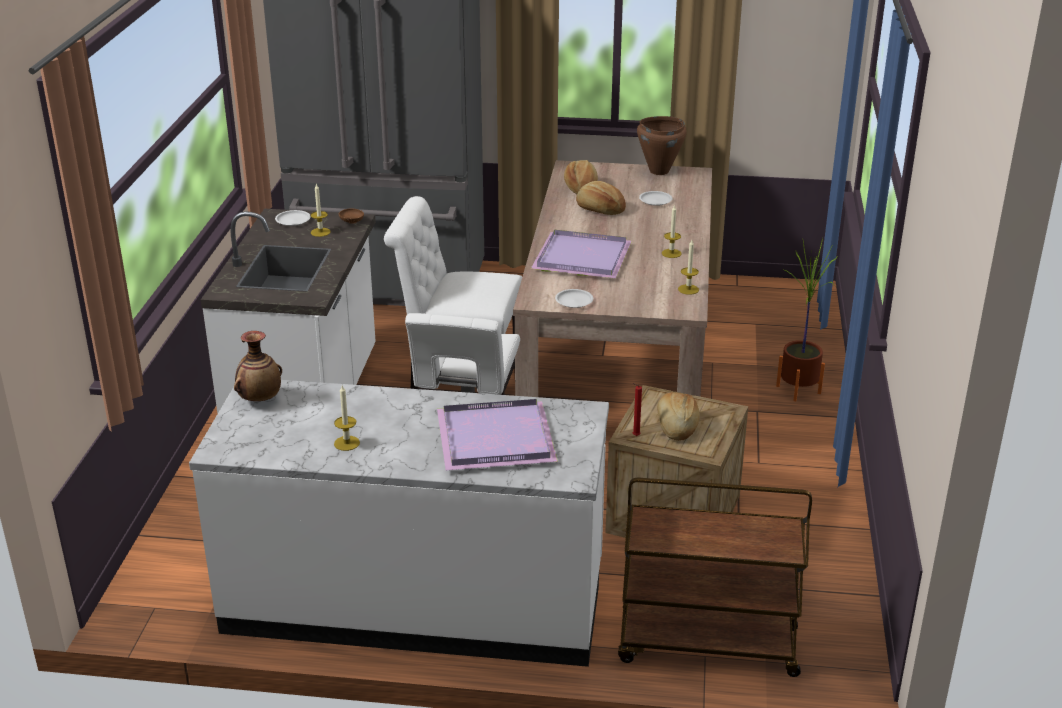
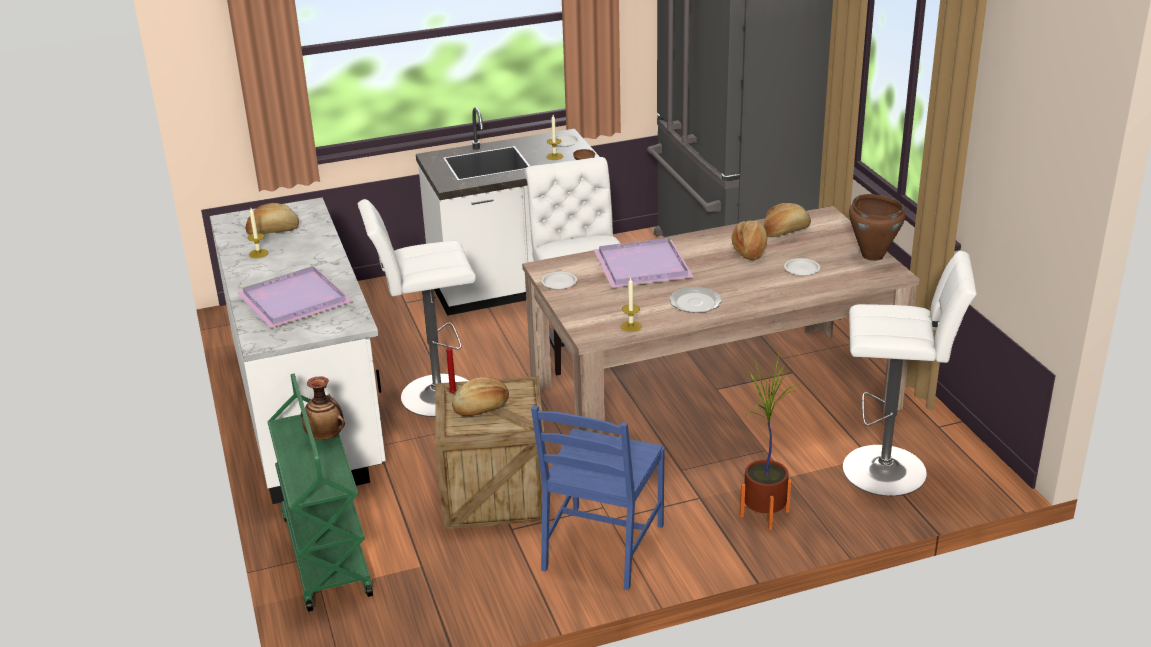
camera: 65 degrees right, 0 degrees up
vase [234,331,282,401] -> vase moved to [301,376,345,440]
brown cart [618,478,812,677] -> green cart [267,374,373,612]
candle [662,205,681,258] -> plate [669,287,722,313]
none -> bread [246,203,299,235]
none -> blue chair [531,405,665,590]
none -> white stool [843,251,976,496]

